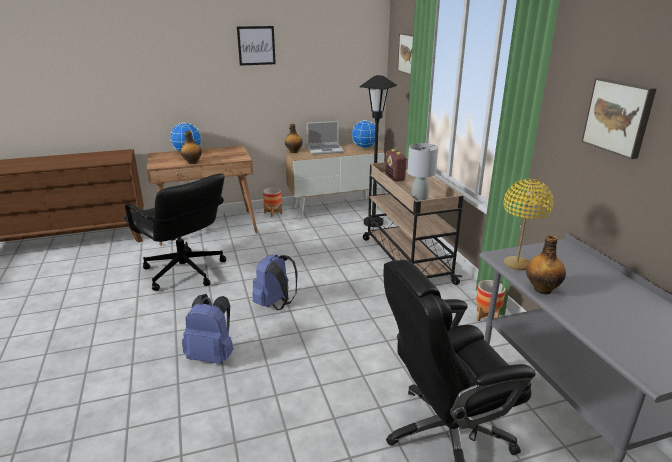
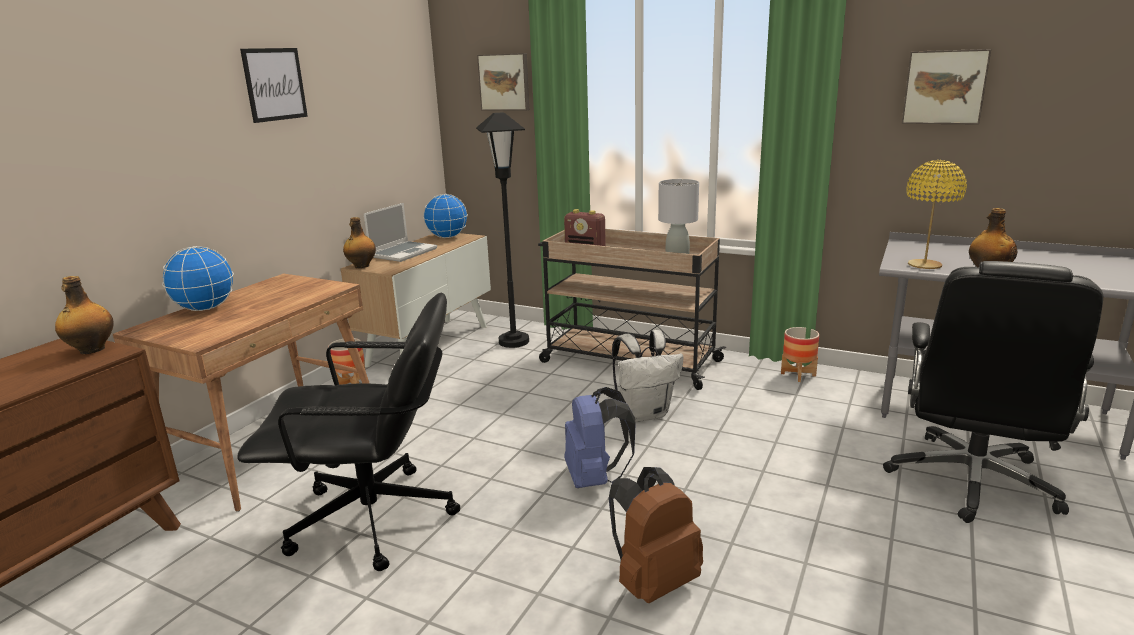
camera: 45 degrees left, 5 degrees down
bottle [181,131,202,164] -> bottle moved to [55,276,114,354]
blue backpack [182,294,233,364] -> brown backpack [609,467,703,603]
none -> white backpack [612,330,684,422]

